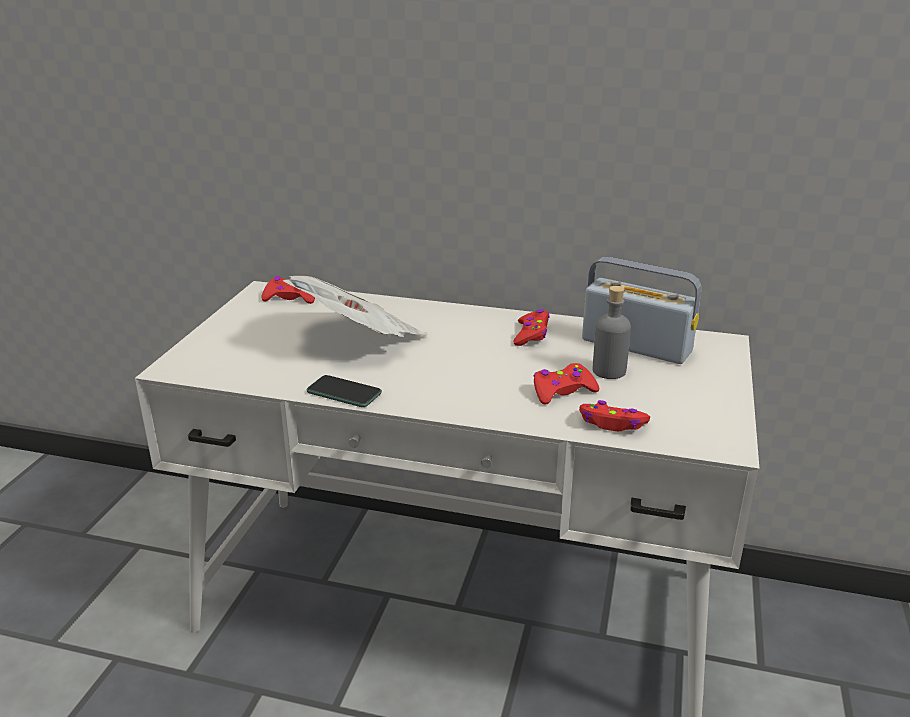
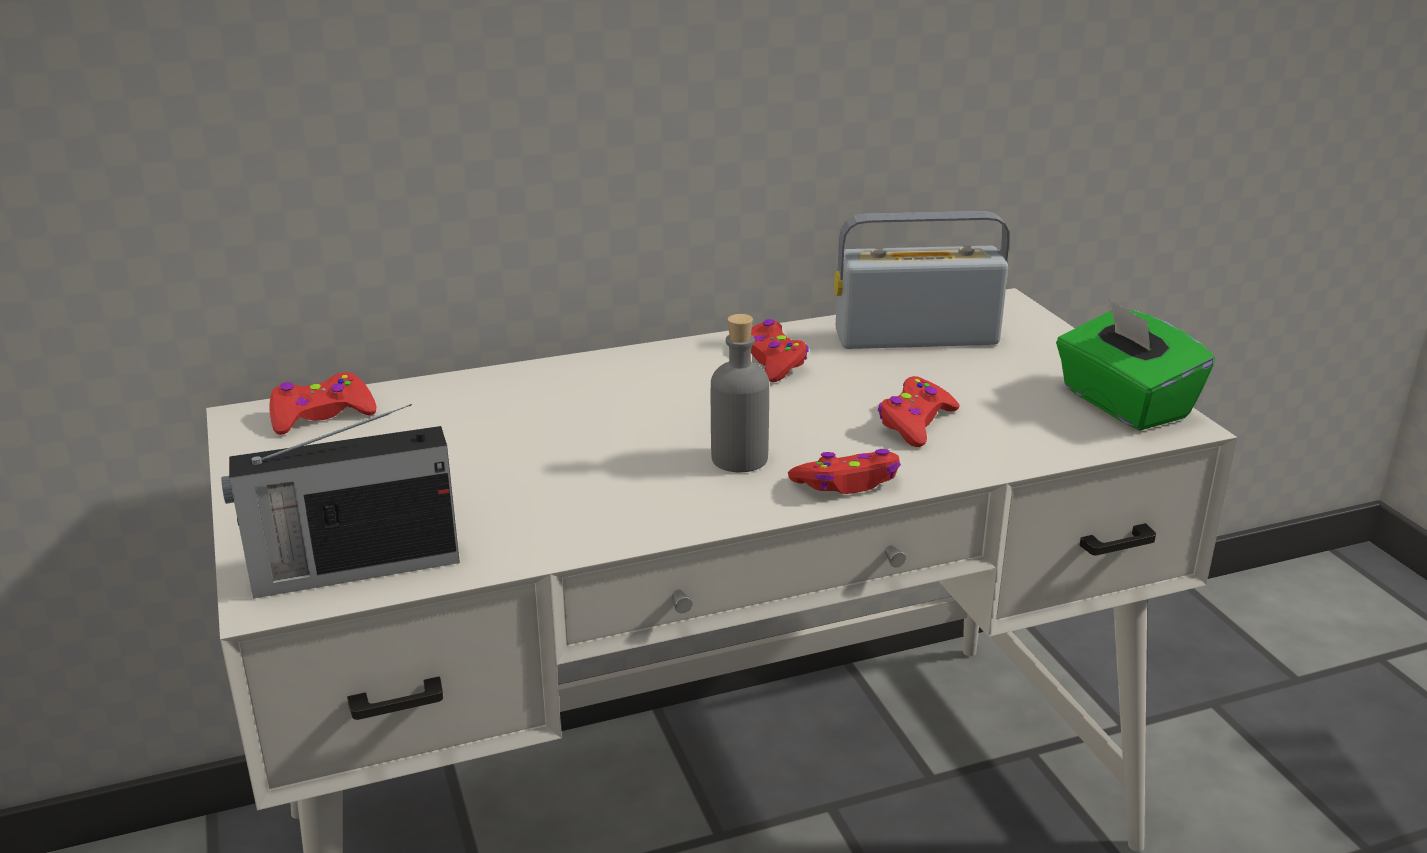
camera: 35 degrees left, 0 degrees up
newspaper [282,276,428,337] -> none
phone [307,375,382,407] -> none
red game controller [579,400,650,431] -> red game controller moved to [788,449,901,494]
grey bottle [592,286,631,379] -> grey bottle moved to [711,314,769,472]
none -> radio [221,404,460,599]
none -> green tissue box [1056,299,1215,431]

